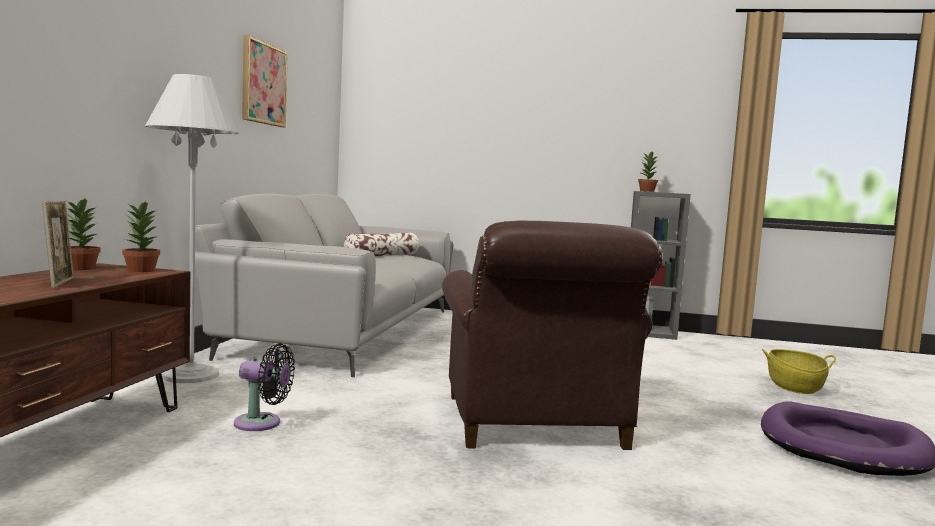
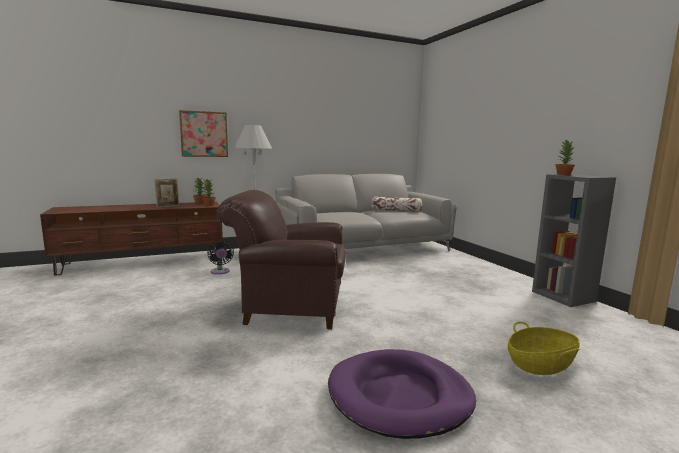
camera: 55 degrees right, 5 degrees up
picture [242,35,288,127] -> picture moved to [179,110,228,157]
brown armchair [442,221,662,450] -> brown armchair turned 45 degrees clockwise [218,190,346,329]

